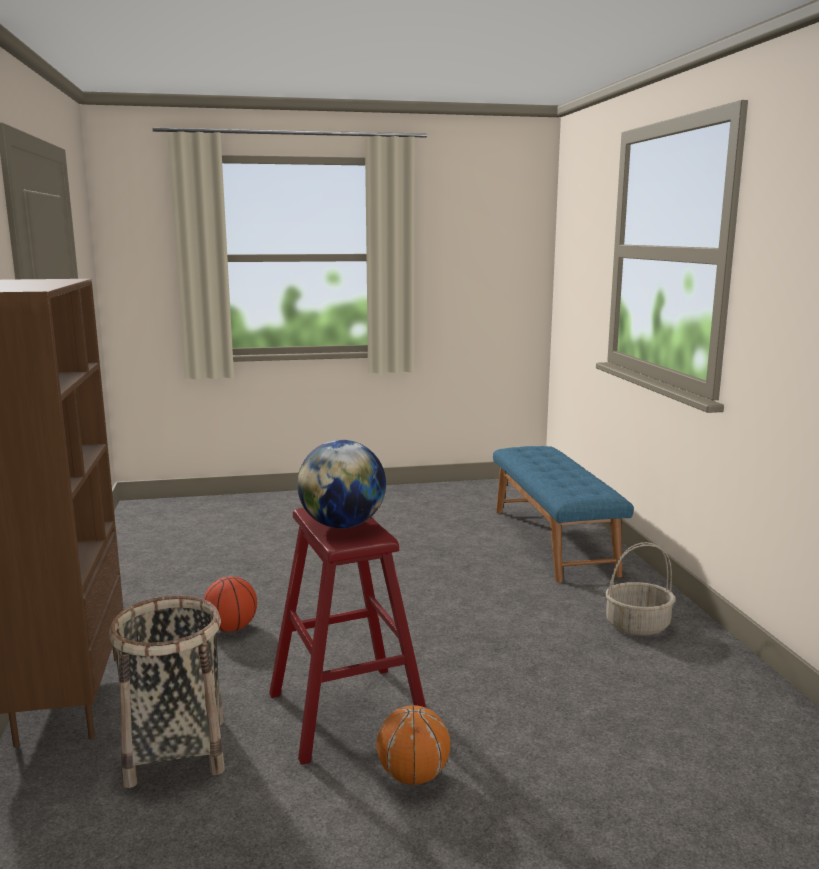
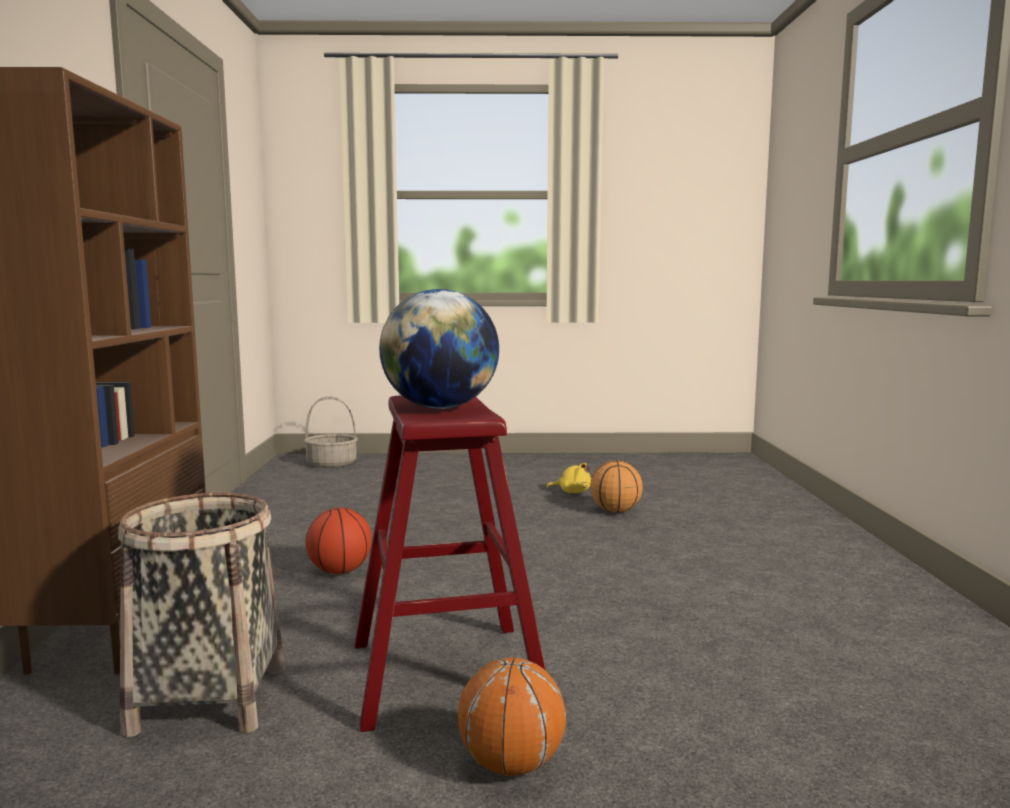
camera: 10 degrees right, 5 degrees down
blue bench [493,446,634,583] -> none
basket [605,542,675,636] -> basket moved to [304,396,358,468]
none -> yellow plush toy [546,463,591,493]
none -> basketball [590,460,643,513]

